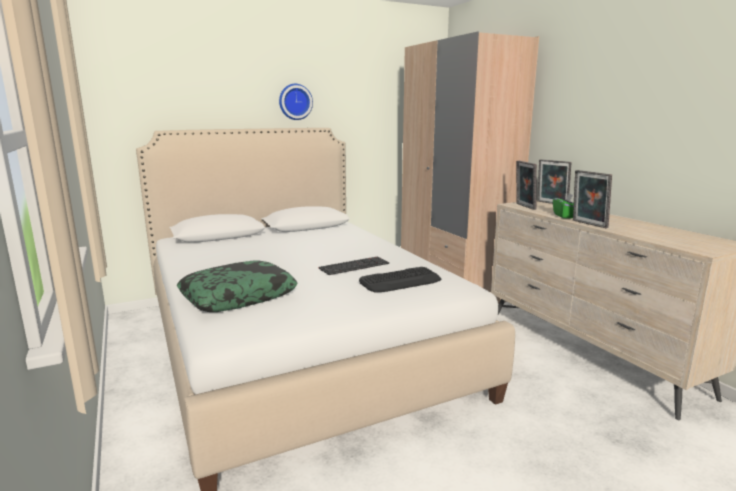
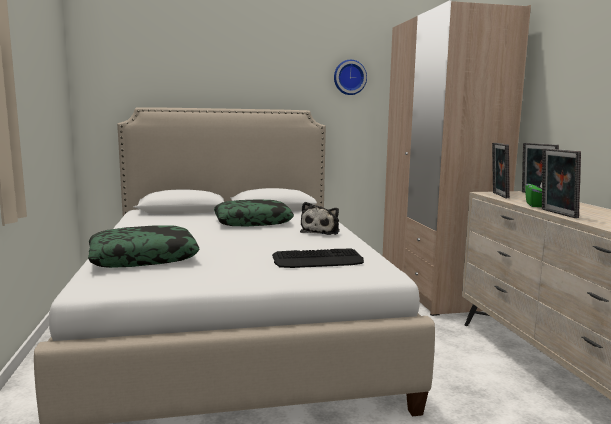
camera: 15 degrees right, 5 degrees down
wall clock [279,84,313,120] -> wall clock moved to [334,60,367,95]
keyboard [319,256,389,275] -> none
none -> pillow [214,199,294,227]
none -> plush toy [300,202,340,235]

